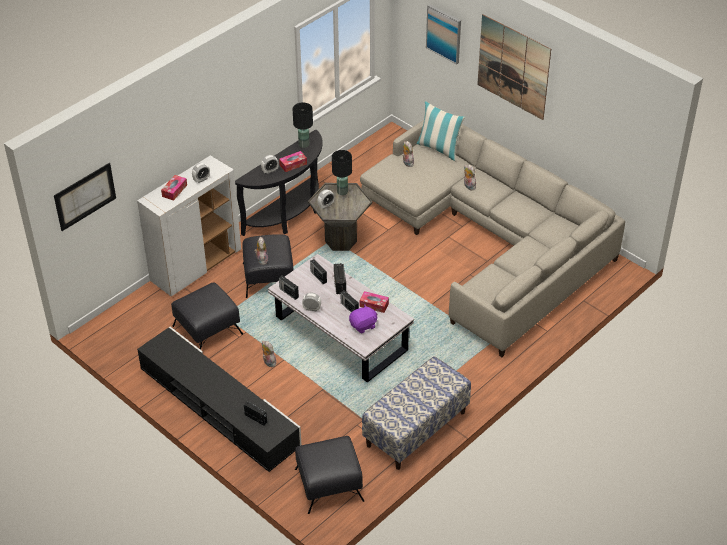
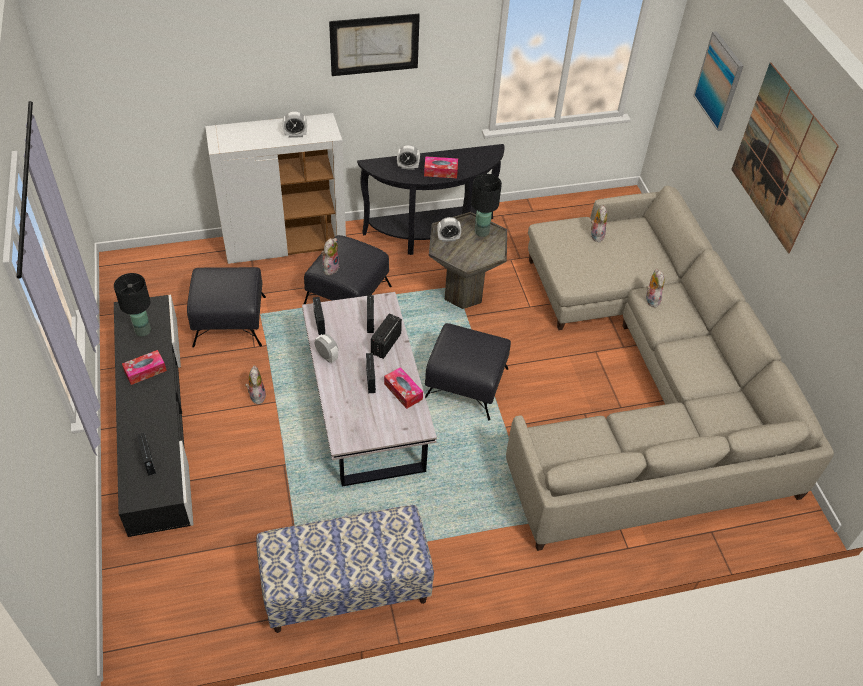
camera: 30 degrees right, 5 degrees up
picture [54,163,116,231] -> picture moved to [329,14,420,76]
tissue box [161,175,187,201] -> tissue box moved to [122,350,167,385]
black table lamp [293,103,313,148] -> black table lamp moved to [114,273,151,336]
black ottoman [295,436,364,514] -> black ottoman moved to [425,323,511,420]
purple plush toy [349,304,378,333] -> none
pillow [417,101,465,161] -> none

